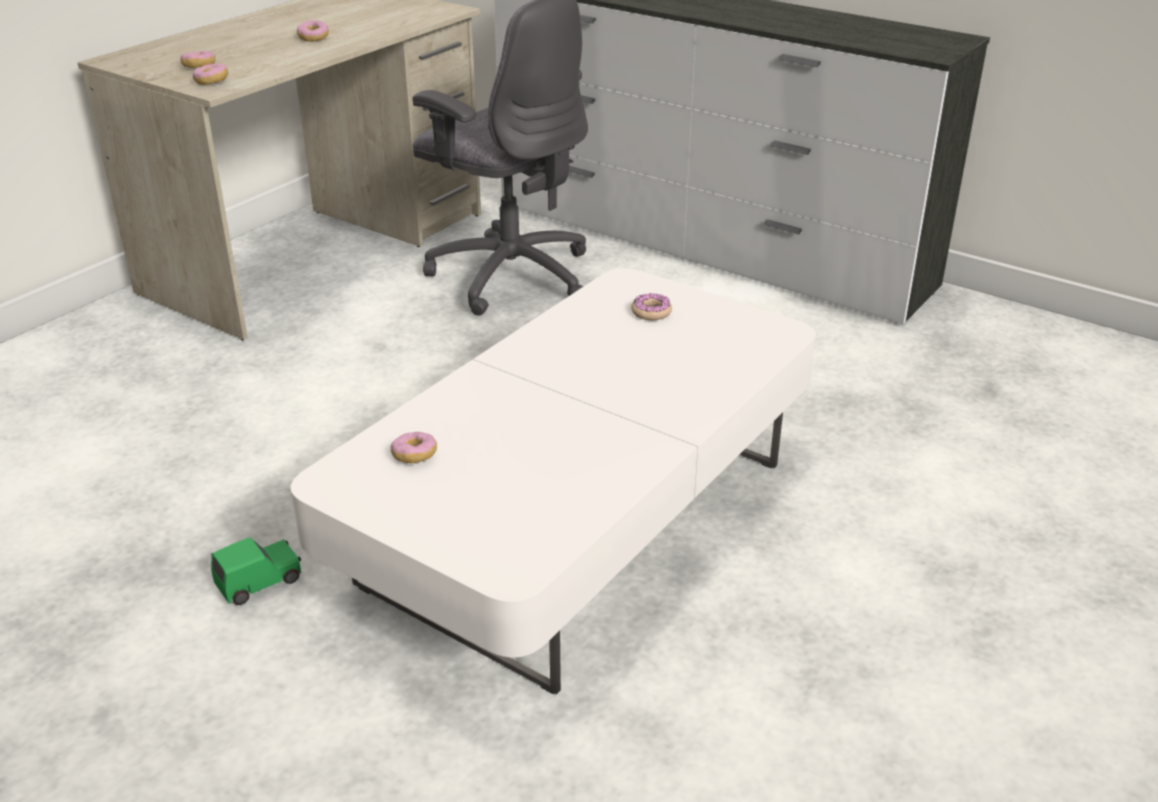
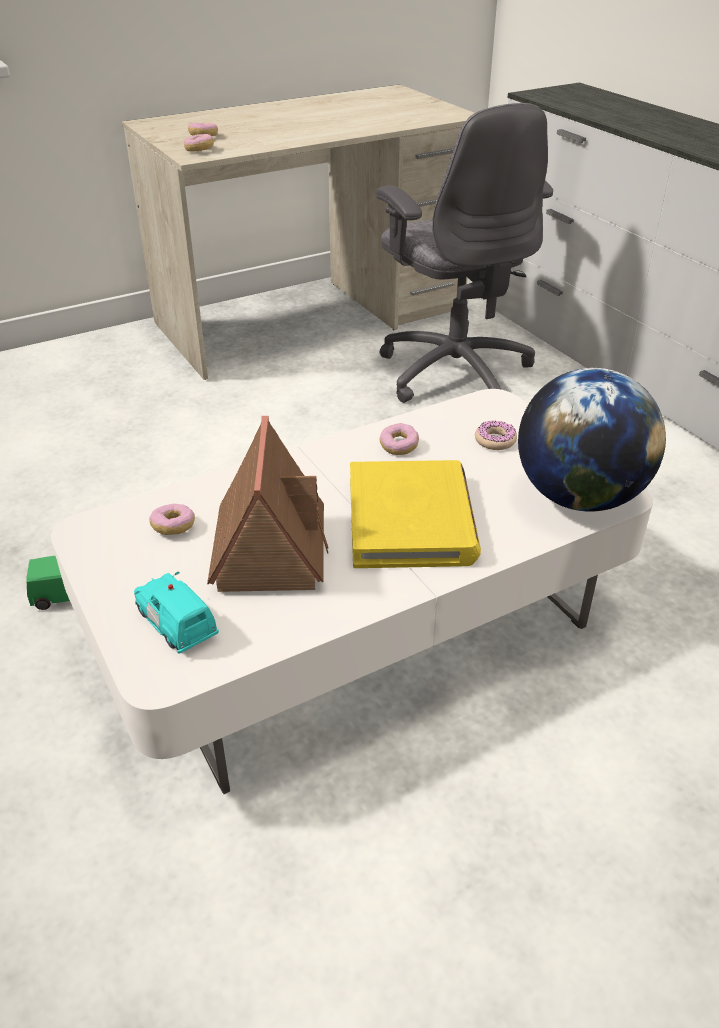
camera: 25 degrees right, 5 degrees up
donut [297,20,329,42] -> donut moved to [380,423,419,455]
none -> turquoise toy car [134,572,219,654]
none -> toy house [207,416,328,592]
none -> yellow book [350,460,481,568]
none -> globe [518,368,666,512]

